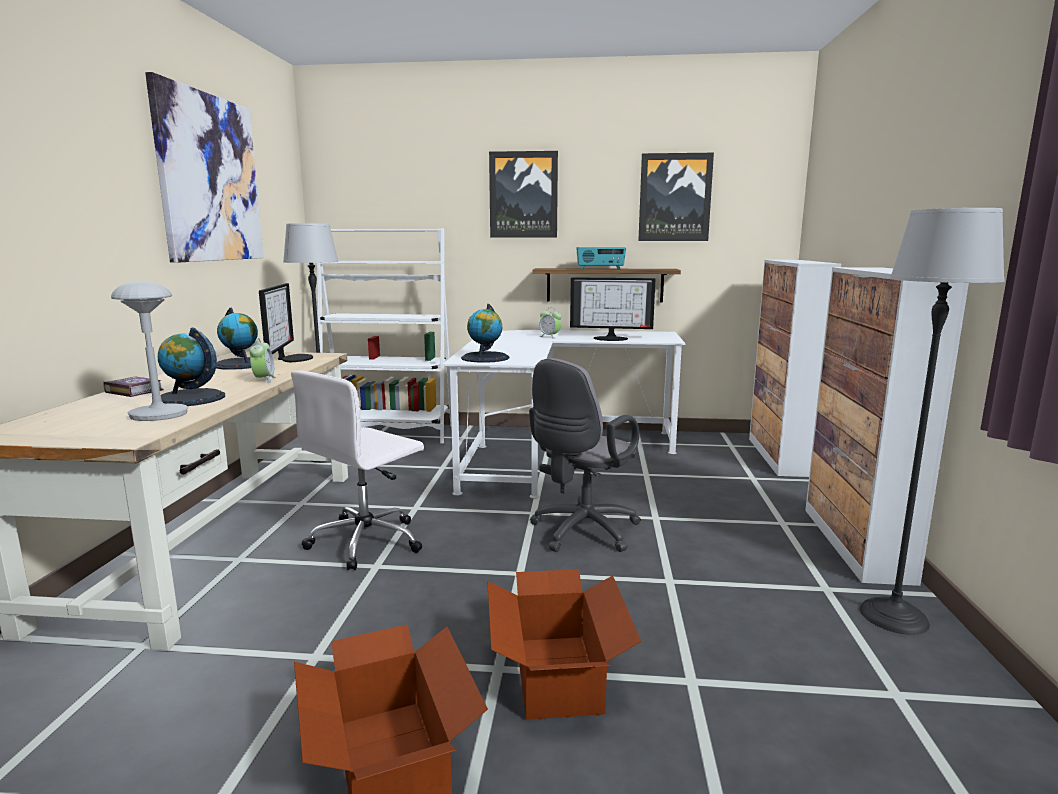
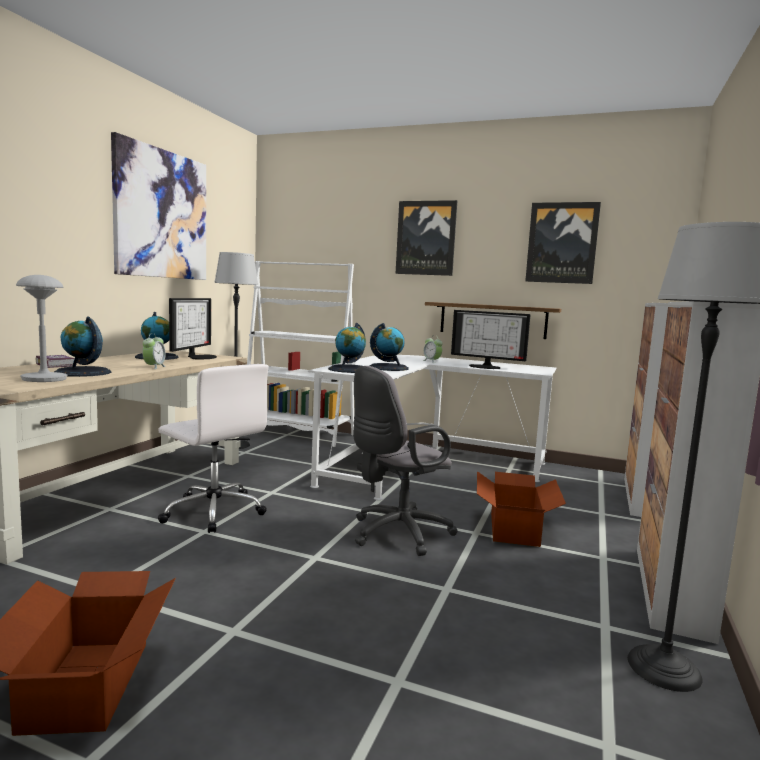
camera: 15 degrees right, 5 degrees down
white office chair [291,371,424,570] -> white office chair turned 105 degrees counterclockwise [158,364,269,533]
cardboard box [487,569,642,720] -> cardboard box moved to [477,471,566,547]
radio [576,247,626,269] -> none
none -> globe [369,323,409,371]

